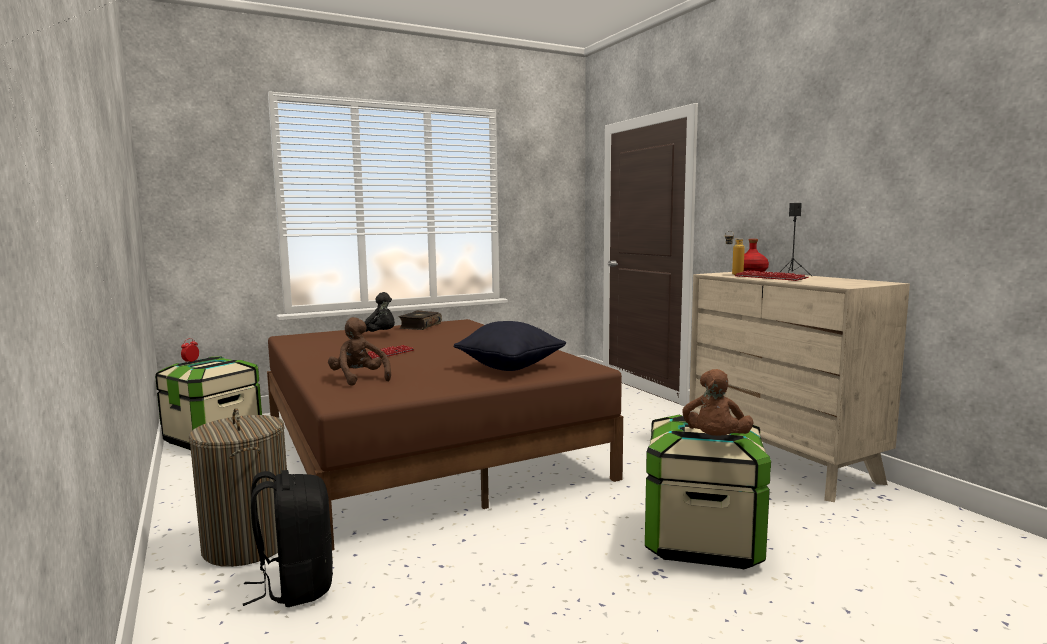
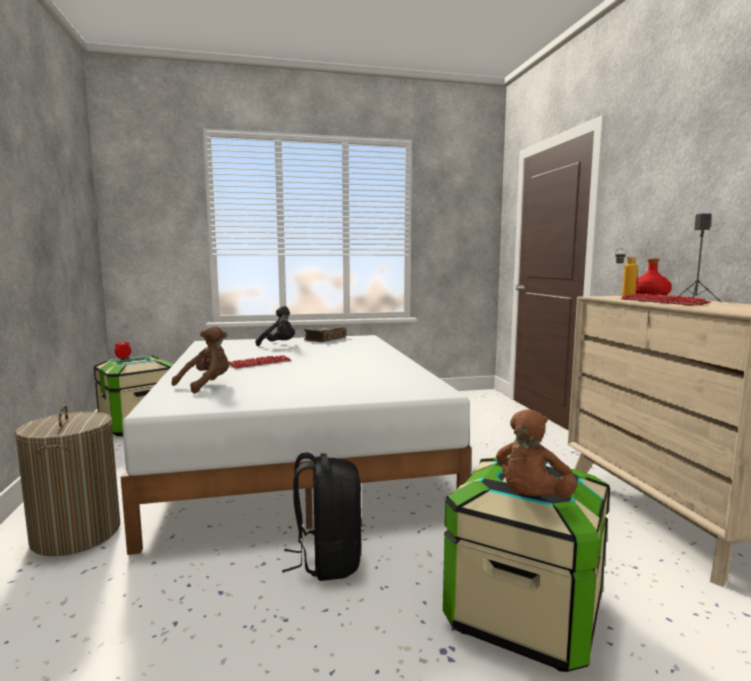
camera: 15 degrees right, 0 degrees up
black backpack [242,470,333,607] -> black backpack moved to [282,452,362,581]
brown bed [267,319,623,550] -> white bed [121,335,471,555]
brown plush toy [328,317,391,386] -> brown plush toy turned 60 degrees clockwise [171,326,229,394]
black pillow [453,321,566,371] -> none

